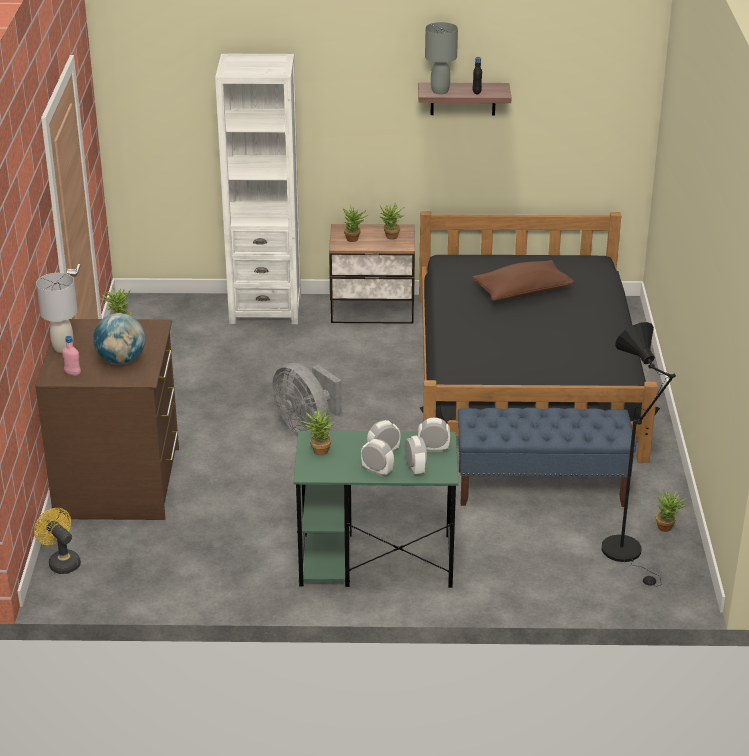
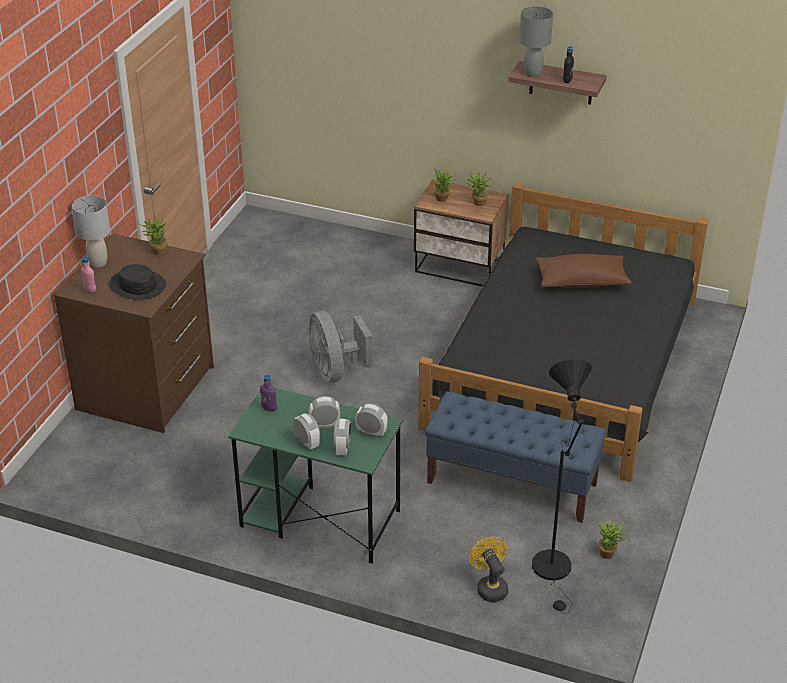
camera: 20 degrees right, 5 degrees up
yellow fan [34,508,81,574] -> yellow fan moved to [469,537,508,602]
globe [93,313,145,365] -> black hat [109,264,166,300]
white bookcase [215,54,301,324] -> none
potted plant [300,409,335,456] -> purple bottle [260,375,277,412]

